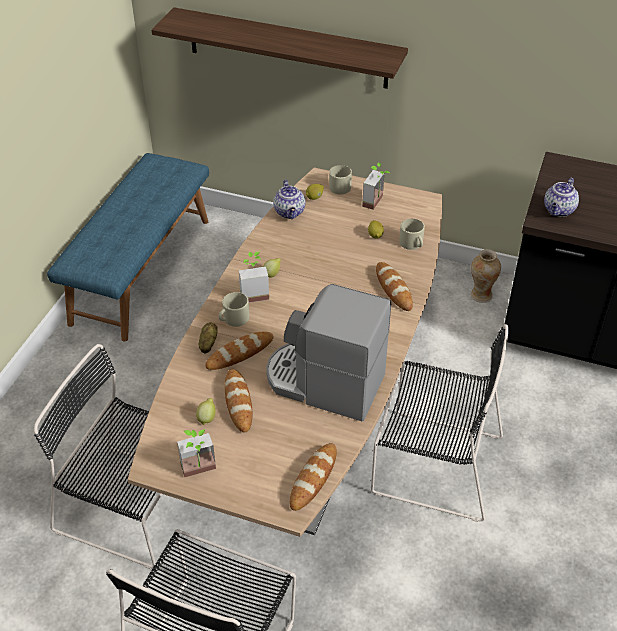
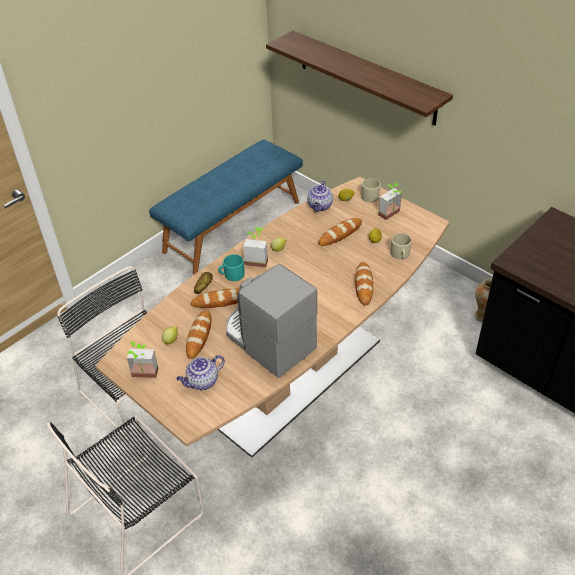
camera: 25 degrees right, 0 degrees up
beige mug [218,292,249,327] -> turquoise mug [218,254,245,281]
bread [290,443,337,511] -> bread moved to [319,218,362,246]
black chair [371,324,508,522] -> none
teapot [544,178,579,217] -> teapot moved to [177,355,225,390]

